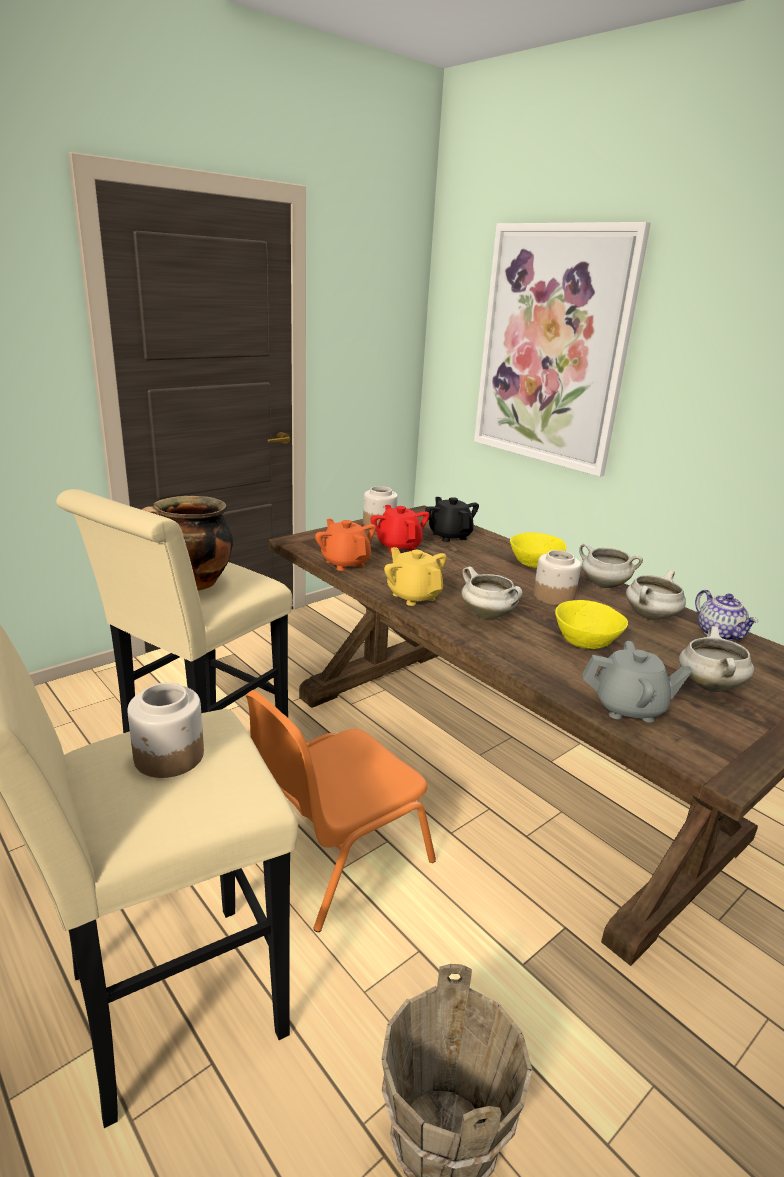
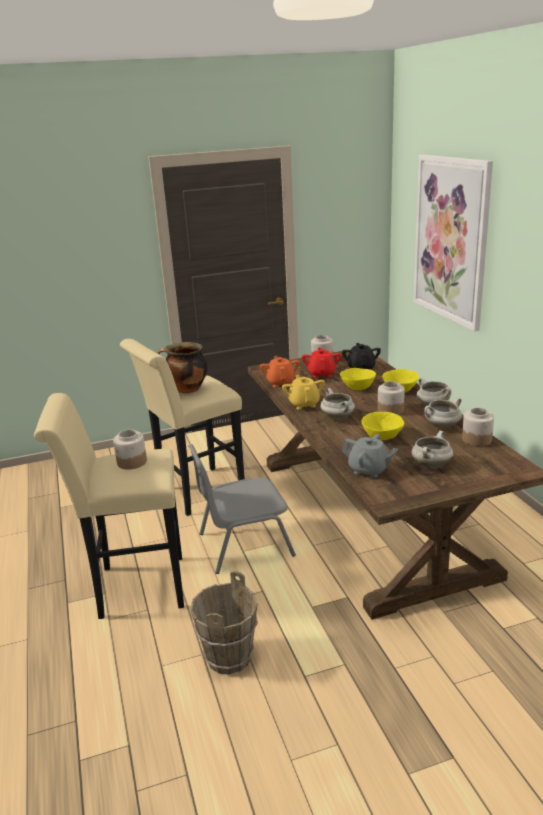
camera: 25 degrees right, 0 degrees up
orange chair [246,690,436,932] -> grey chair [188,444,296,574]
teapot [695,590,758,640] -> jar [462,408,494,446]
none -> yellow bowl [340,368,376,390]

